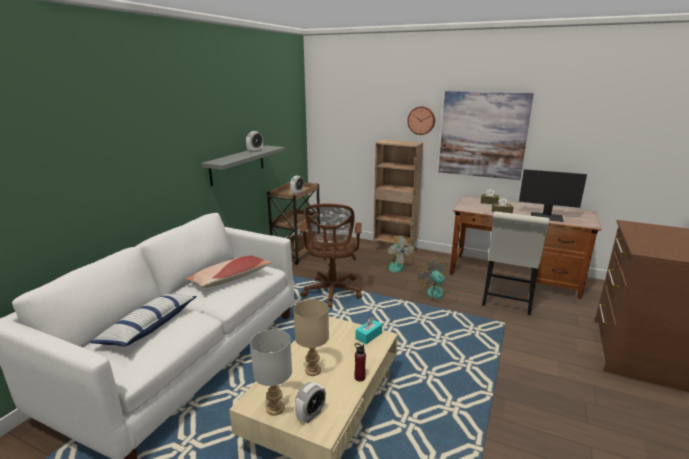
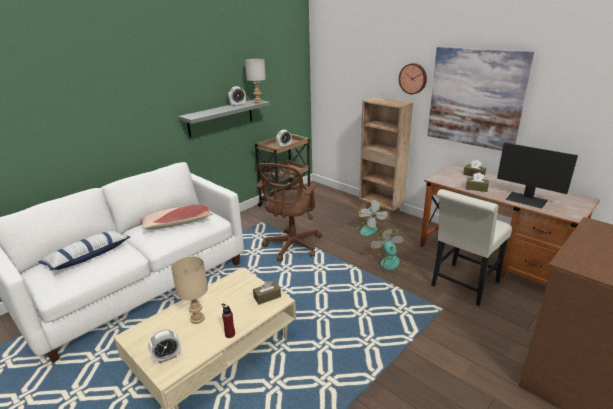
camera: 20 degrees right, 5 degrees up
grey table lamp [250,329,292,416] -> grey table lamp moved to [245,59,266,103]
turquoise tissue box [356,317,382,344] -> brown tissue box [253,280,281,305]

